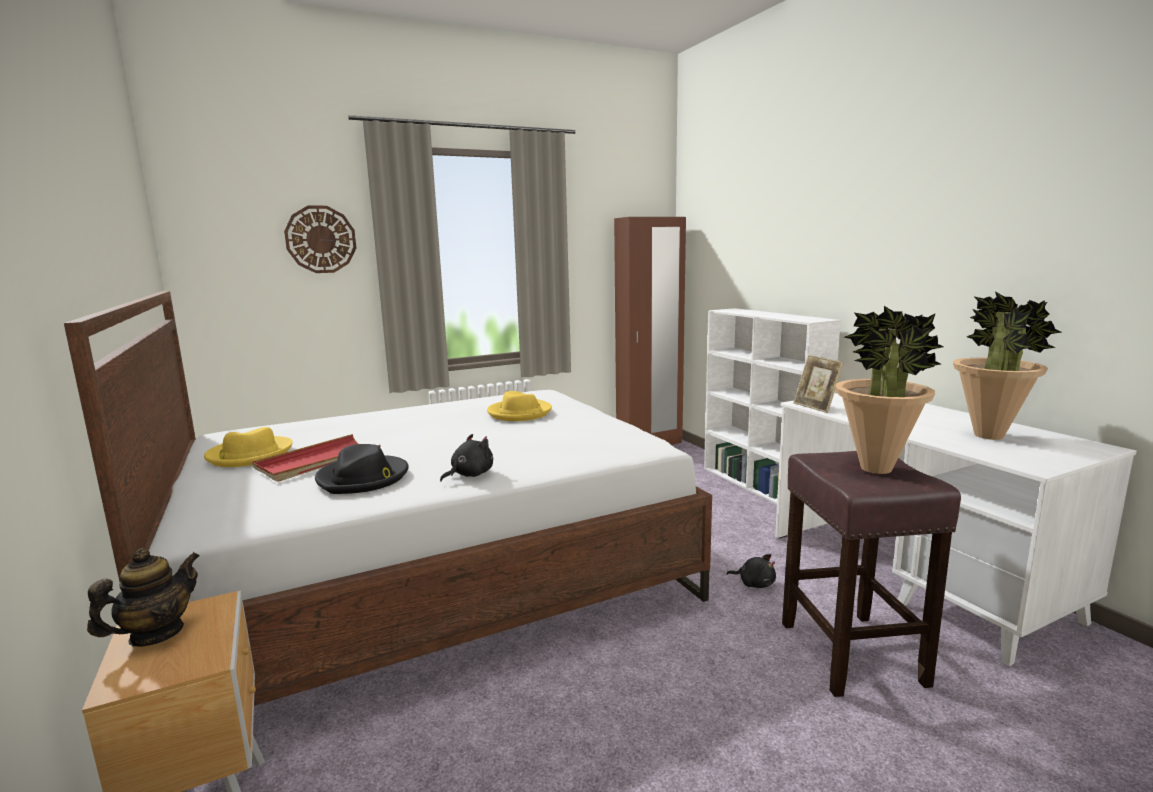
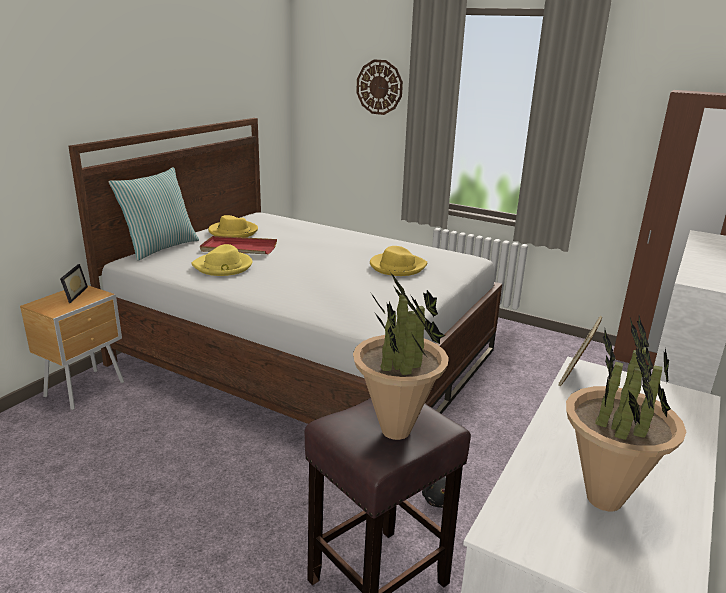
camera: 55 degrees right, 10 degrees up
teapot [87,548,200,647] -> picture frame [60,264,88,303]
black hat [315,444,409,494] -> yellow hat [191,244,252,276]
black plush toy [440,434,493,482] -> none
none -> pillow [109,167,199,261]

